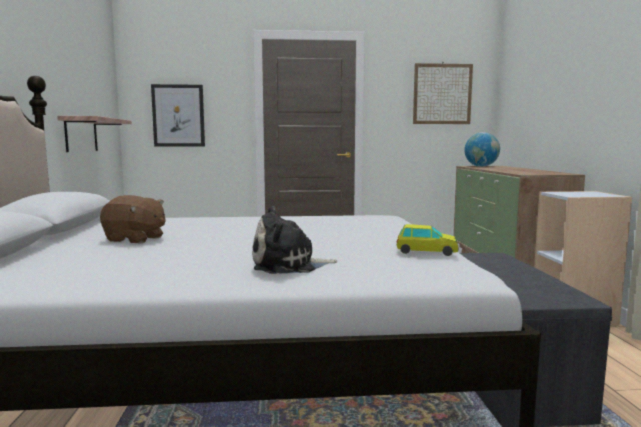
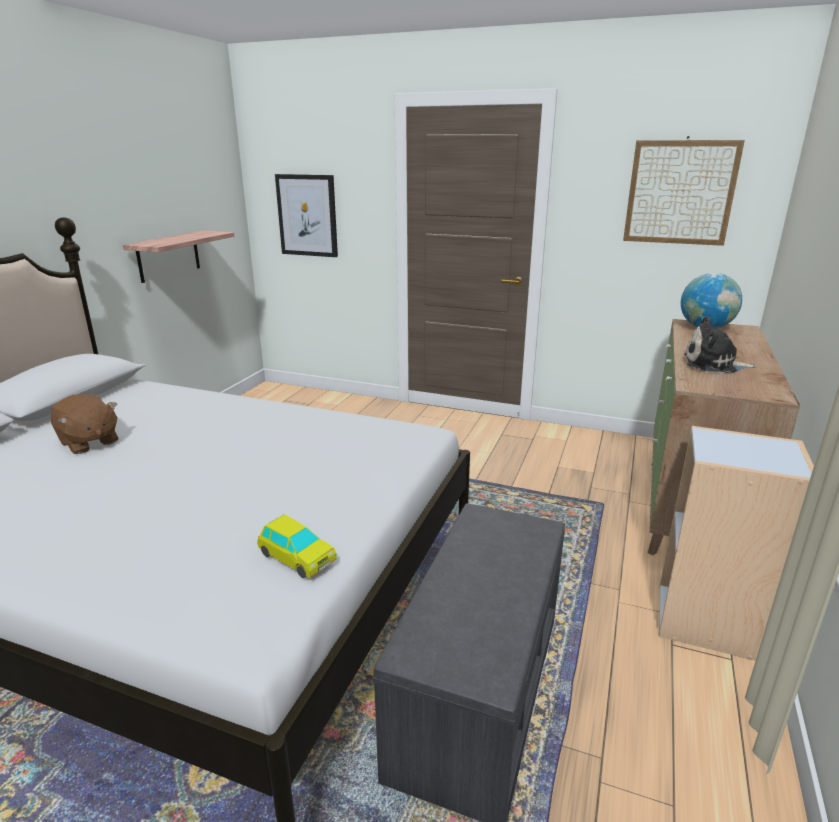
camera: 25 degrees right, 15 degrees up
plush toy [252,206,338,274] -> plush toy moved to [684,316,756,373]

